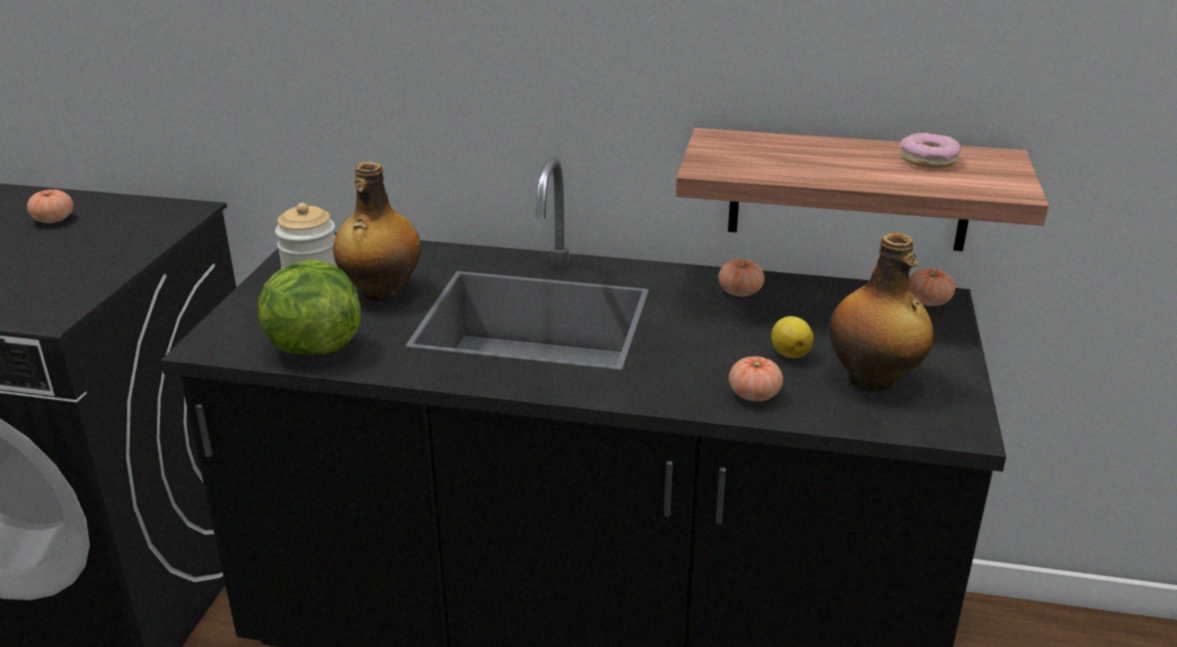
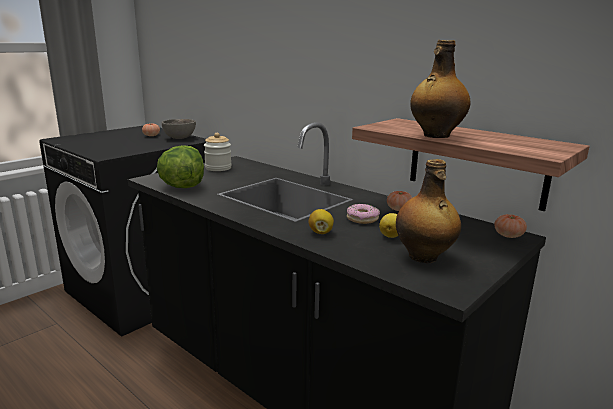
camera: 30 degrees right, 10 degrees down
bottle [333,162,421,301] -> bottle moved to [410,40,470,138]
tomato [729,356,783,401] -> none
donut [900,133,961,168] -> donut moved to [347,204,380,224]
none -> grey bowl [162,119,196,139]
none -> lemon [309,209,334,234]

